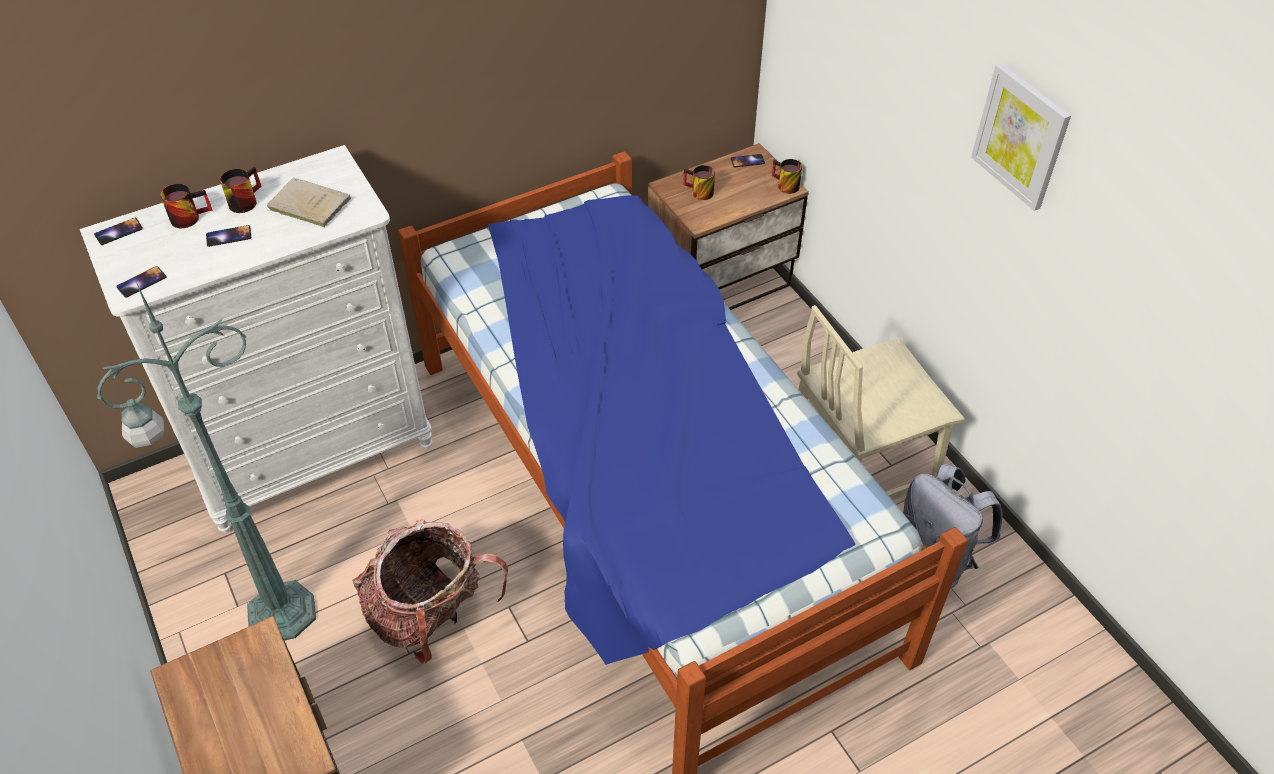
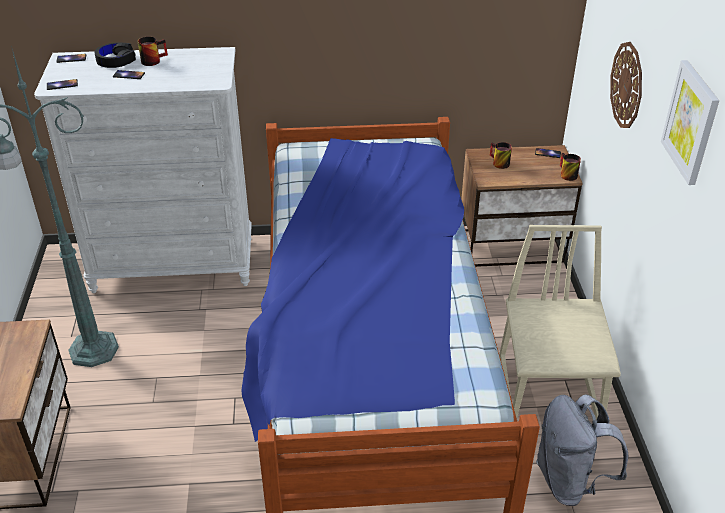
camera: 25 degrees right, 10 degrees down
mug [160,184,212,228] -> black headphones [94,43,136,68]
beige book [267,178,351,227] -> none
backpack [352,520,508,663] -> none
beige chair [797,305,965,499] -> beige chair turned 90 degrees clockwise [499,225,621,420]
none -> wall clock [610,42,642,128]

